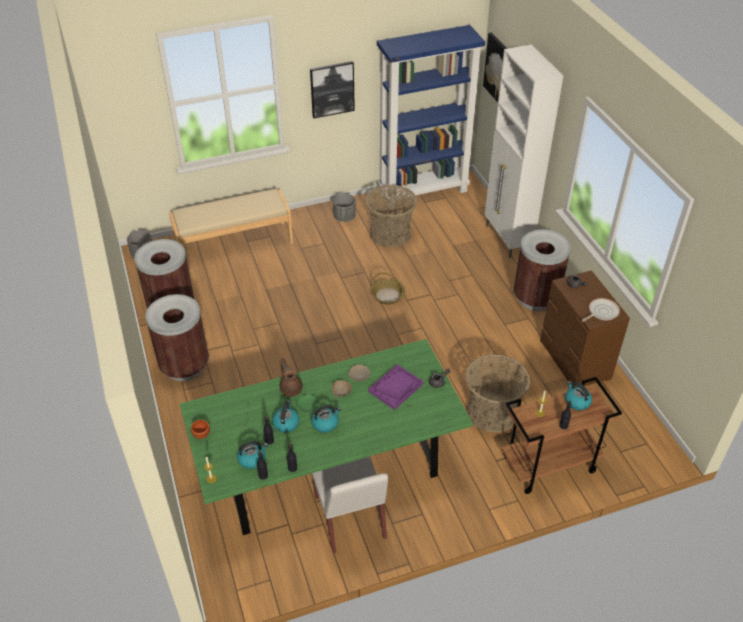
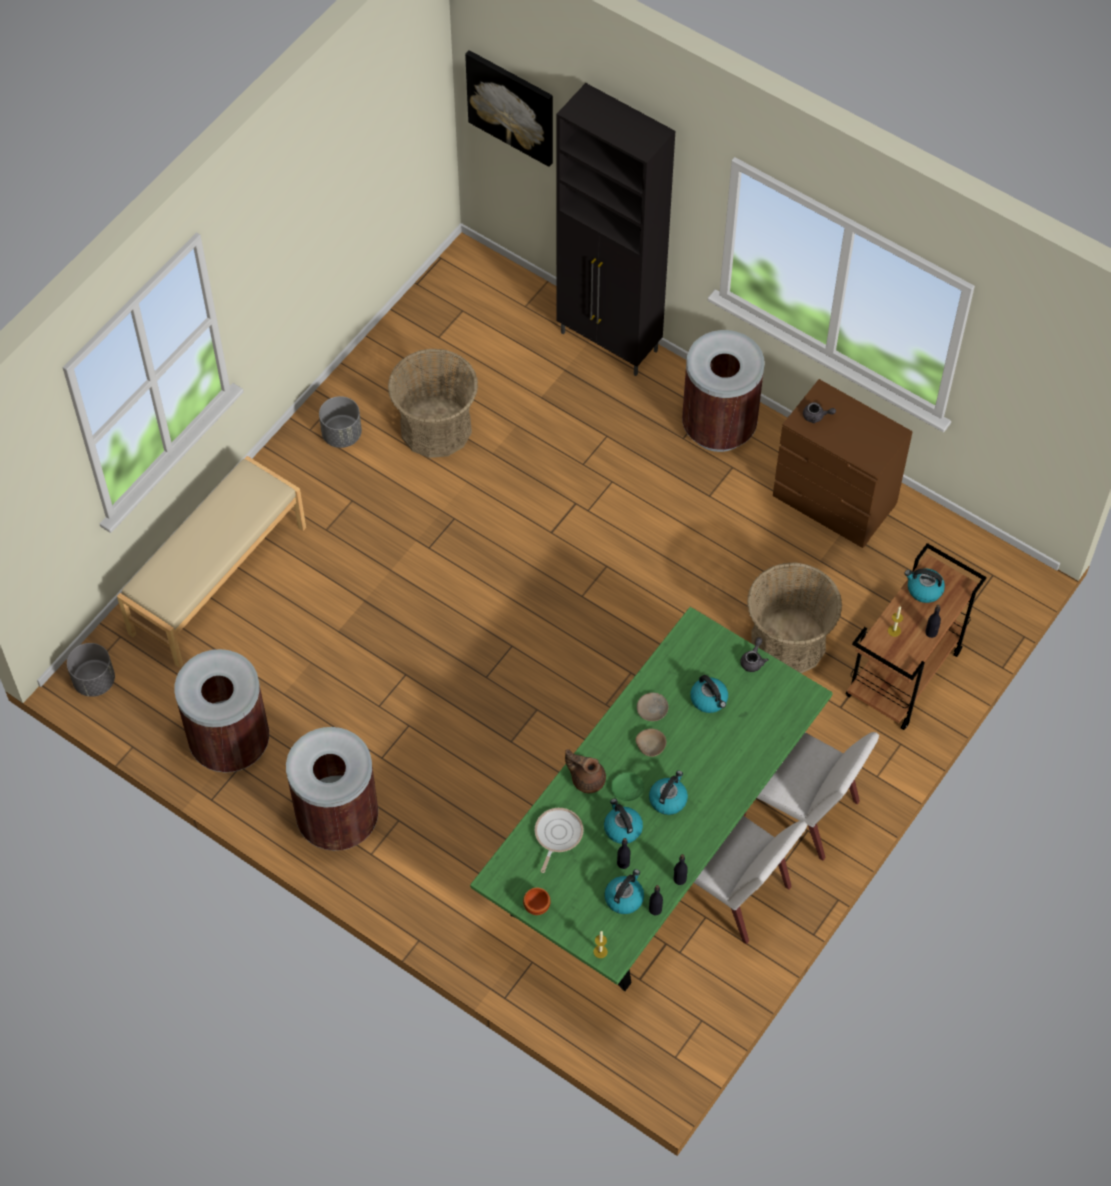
camera: 35 degrees left, 15 degrees up
picture [310,61,355,118] -> none
purple tray [368,364,424,410] -> kettle [690,675,728,713]
basket [371,273,405,305] -> none
blue bookcase [377,25,485,206] -> none
white cabinet [485,44,563,258] -> black cabinet [556,83,675,376]
frying pan [582,298,620,322] -> frying pan moved to [535,808,583,873]
none -> white chair [743,732,879,861]

